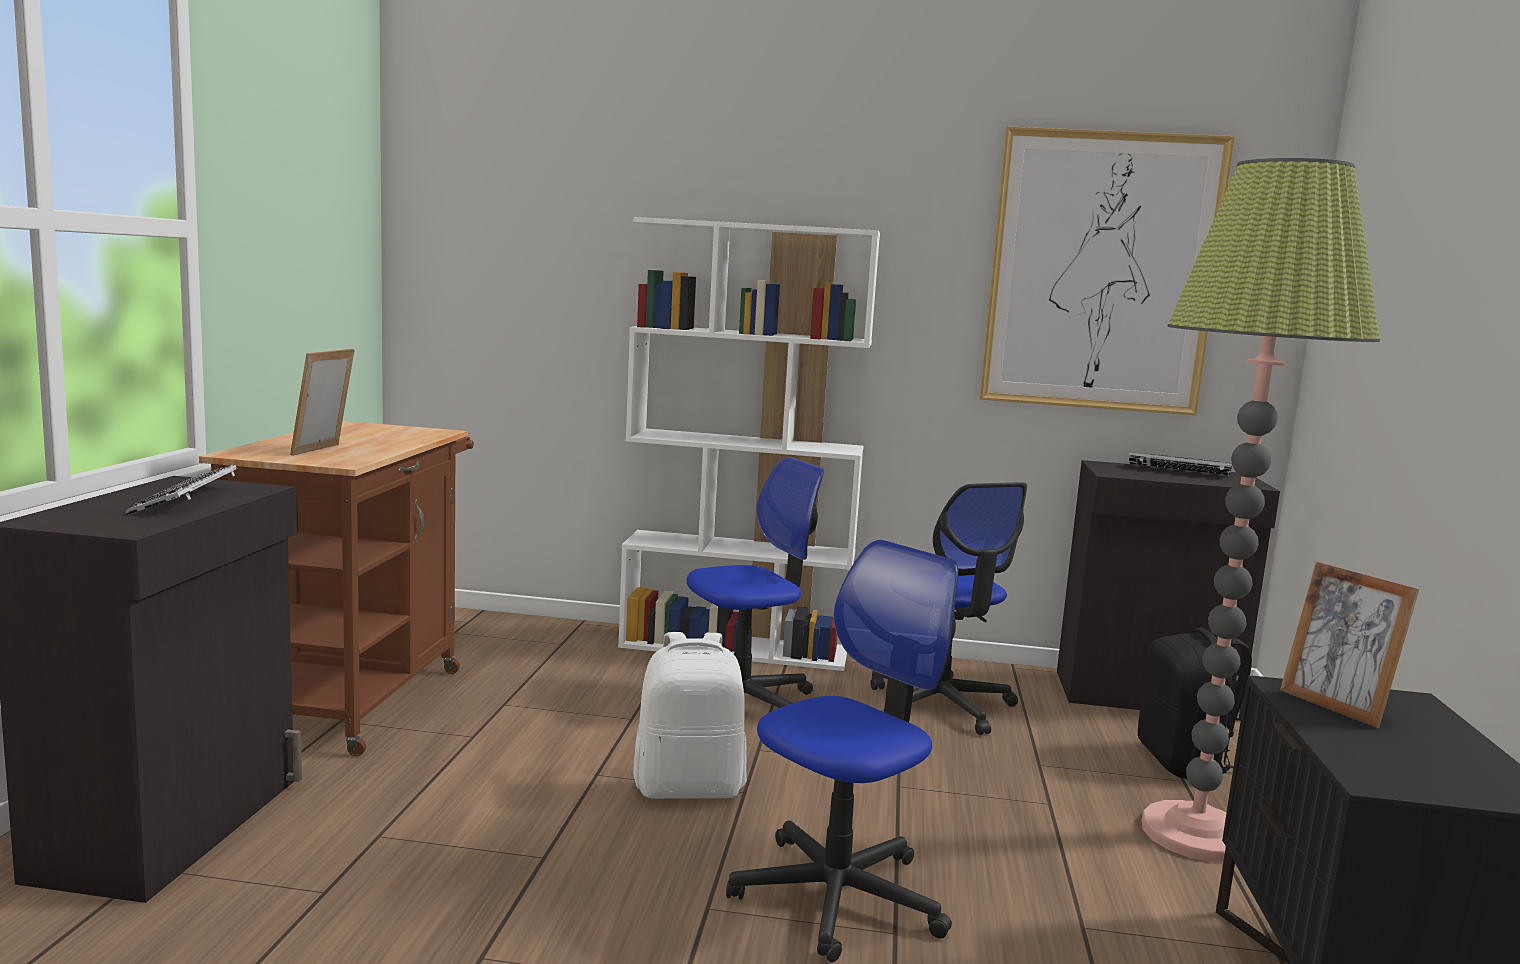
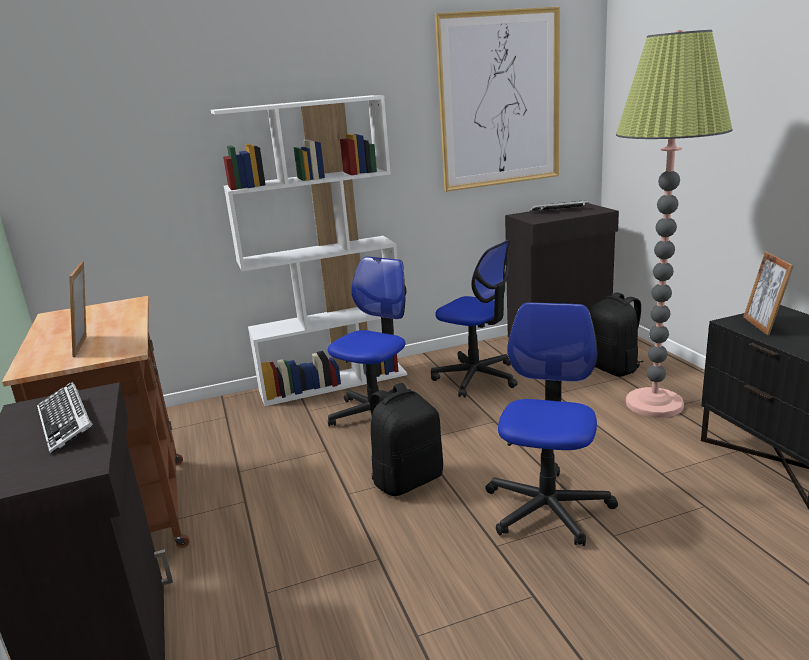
camera: 25 degrees left, 10 degrees up
white backpack [633,632,747,799] -> black backpack [370,383,443,496]
picture frame [1280,562,1419,728] -> picture frame turned 60 degrees clockwise [743,252,794,336]

